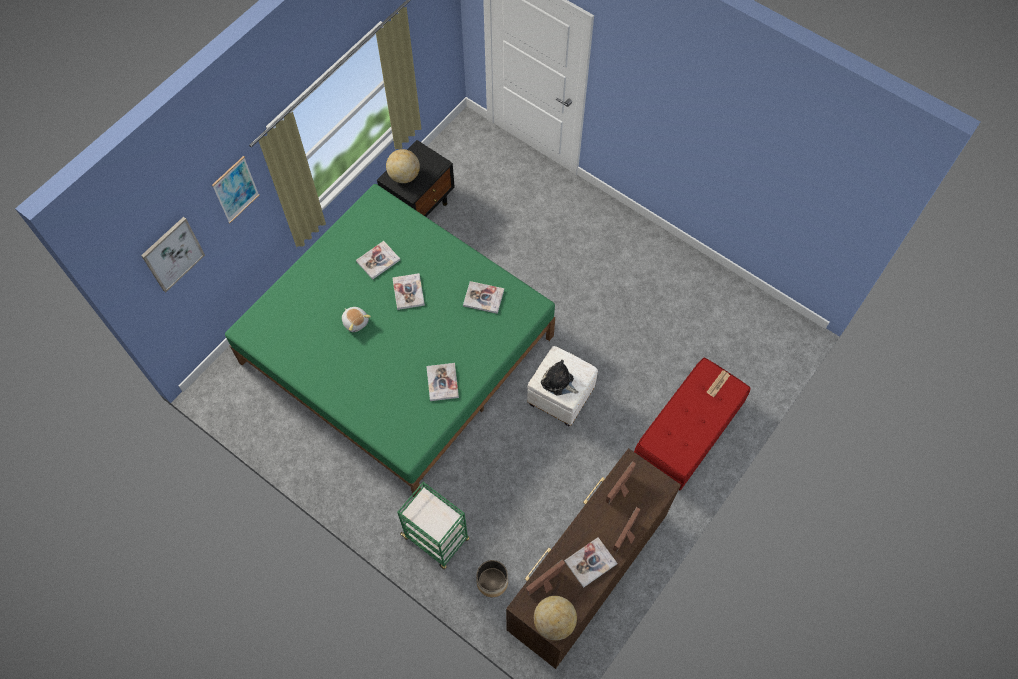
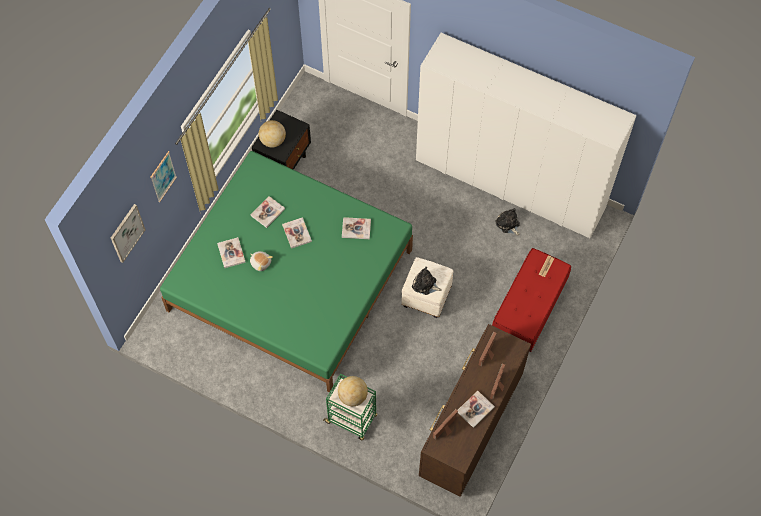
camera: 10 degrees left, 0 degrees up
book [426,363,459,401] -> book moved to [217,237,246,268]
planter [476,560,508,597] -> none
globe [534,596,577,641] -> globe moved to [338,376,368,406]
none -> white wardrobe [416,33,637,238]
none -> plush toy [495,208,520,236]

